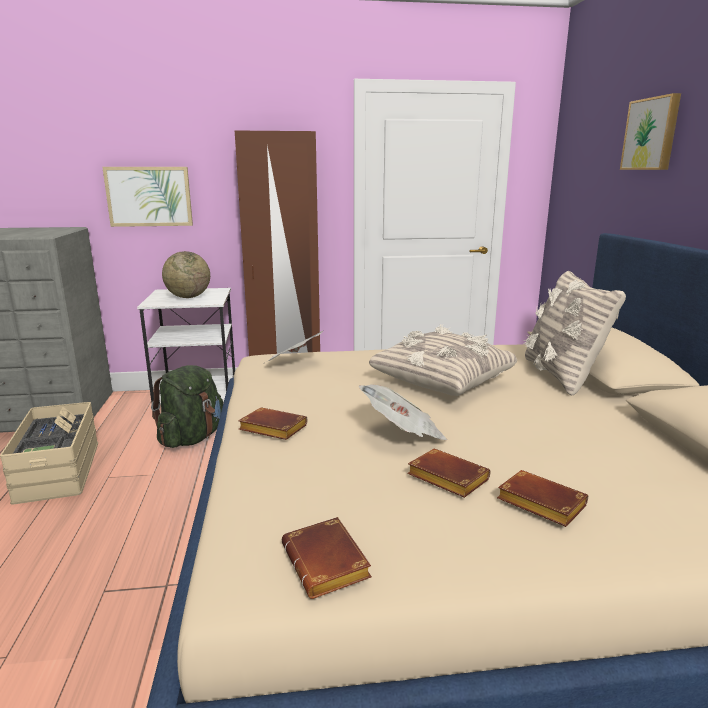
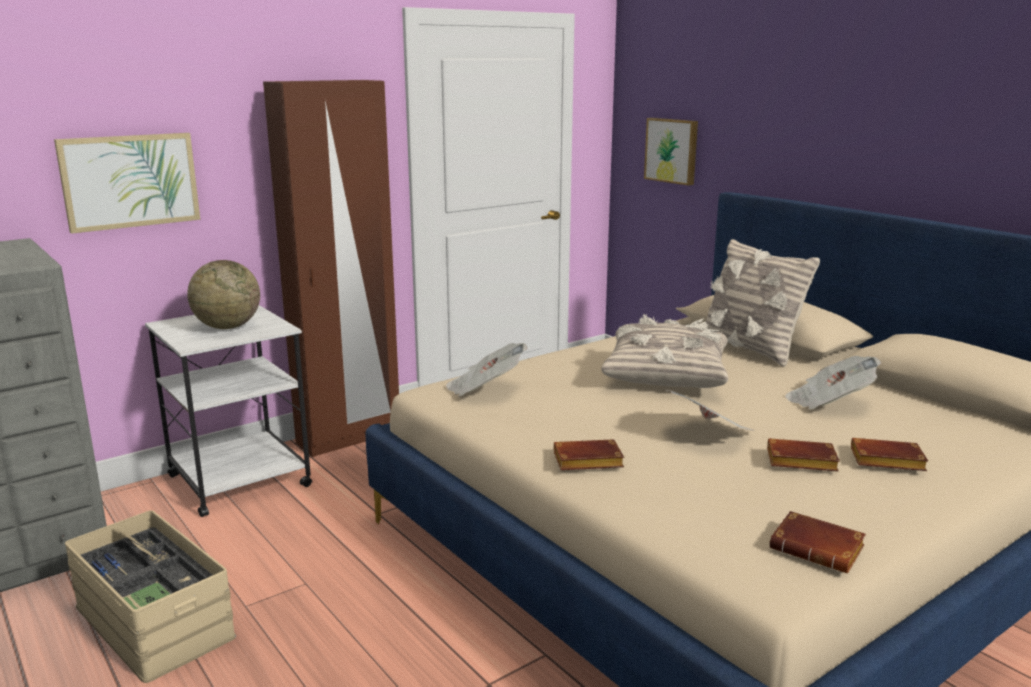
camera: 30 degrees left, 0 degrees up
green backpack [151,365,223,448] -> none
picture [620,93,681,170] -> picture moved to [644,118,698,186]
none -> newspaper [785,356,881,410]

